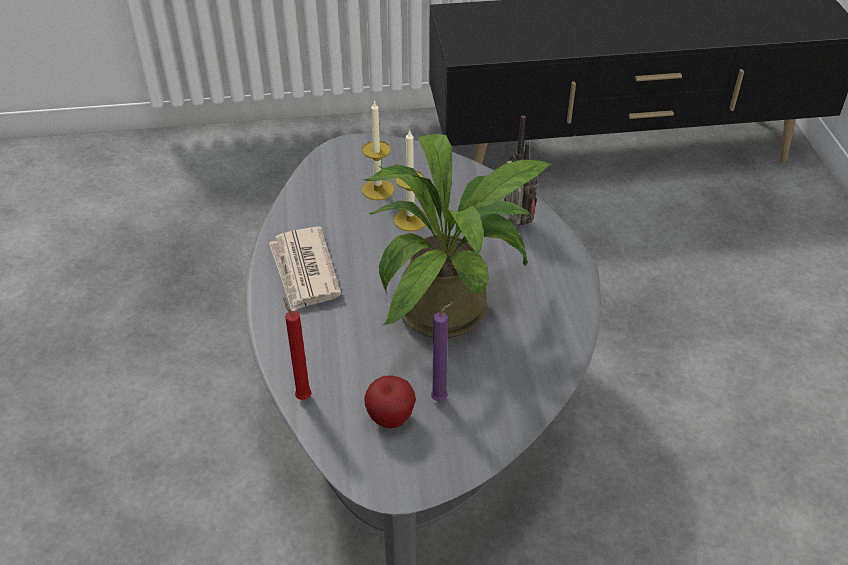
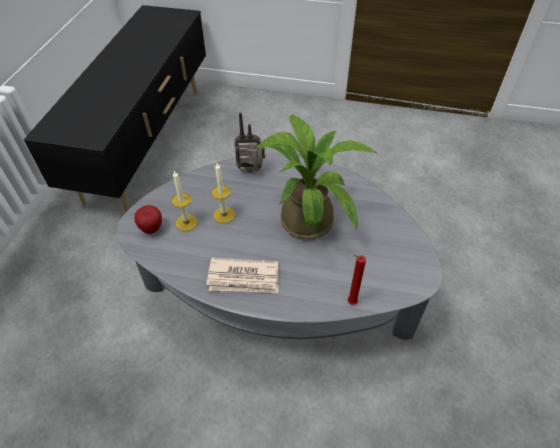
camera: 70 degrees left, 5 degrees up
apple [364,375,416,428] -> apple moved to [135,205,162,234]
purple candle [431,301,454,401] -> none

